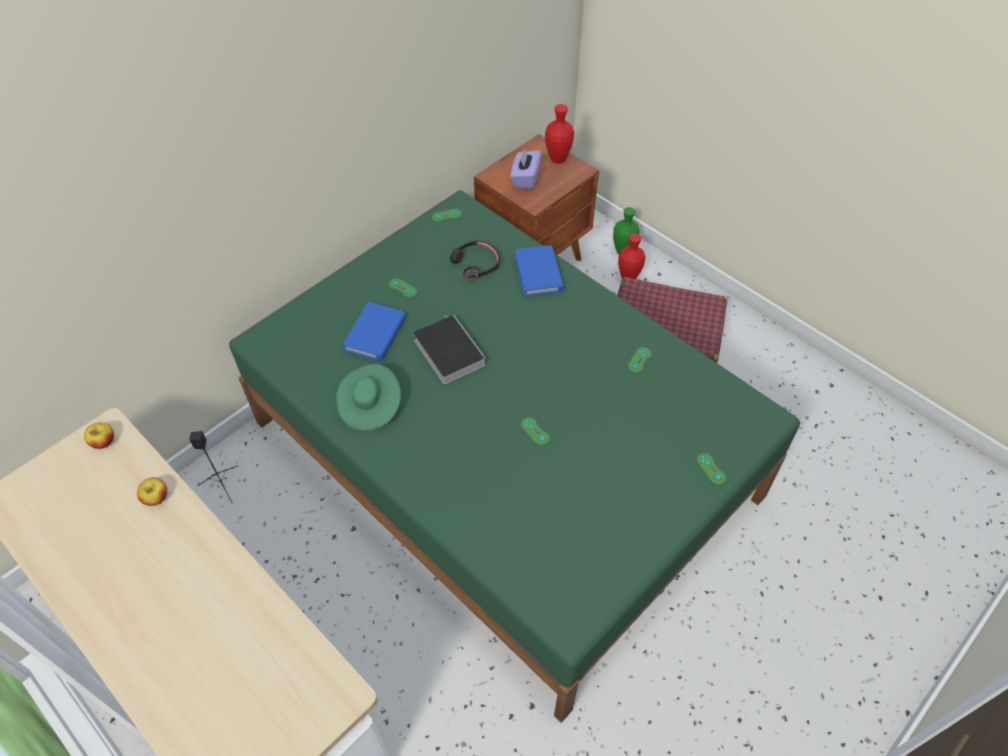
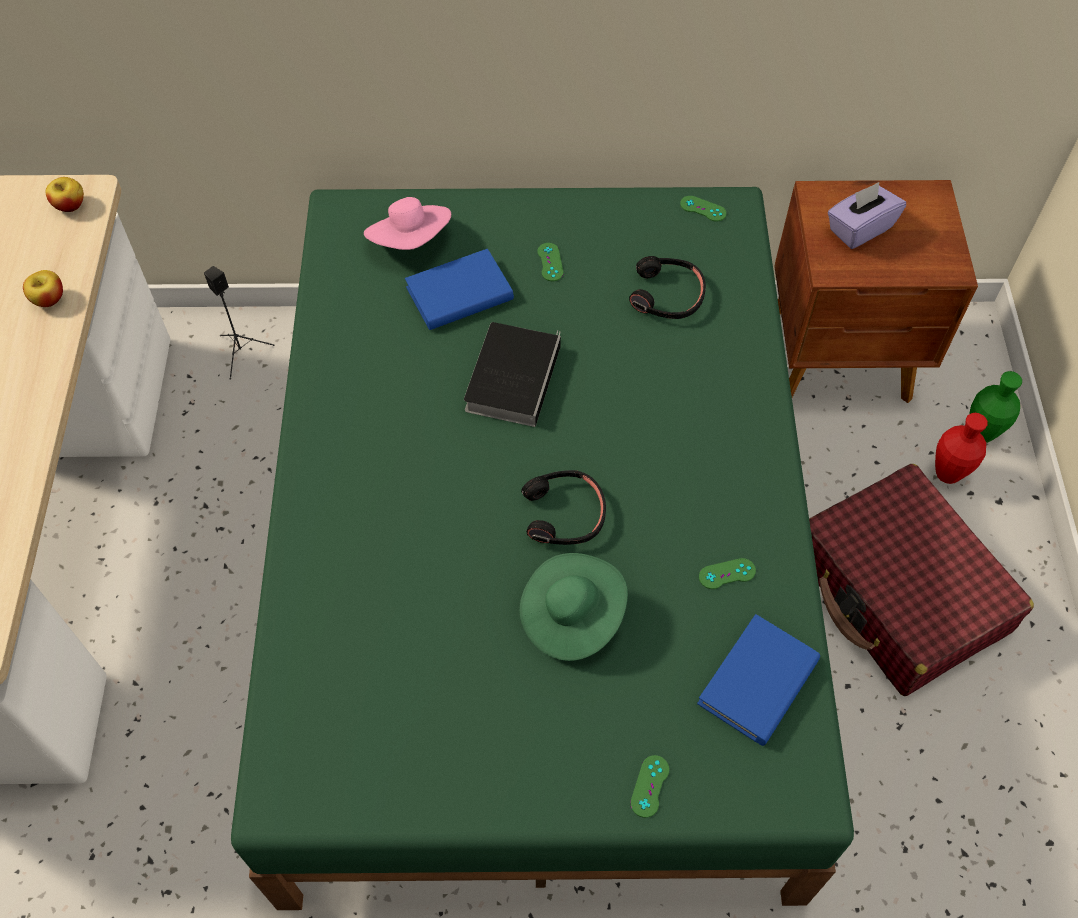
camera: 45 degrees right, 5 degrees up
green hat [336,364,401,431] -> green hat moved to [520,553,628,661]
blue book [514,245,564,297] -> blue book moved to [697,614,820,746]
green game controller [521,417,549,446] -> none
red vase [545,104,574,164] -> none
none -> pink hat [364,197,451,250]
none -> black headphones [521,470,606,545]

